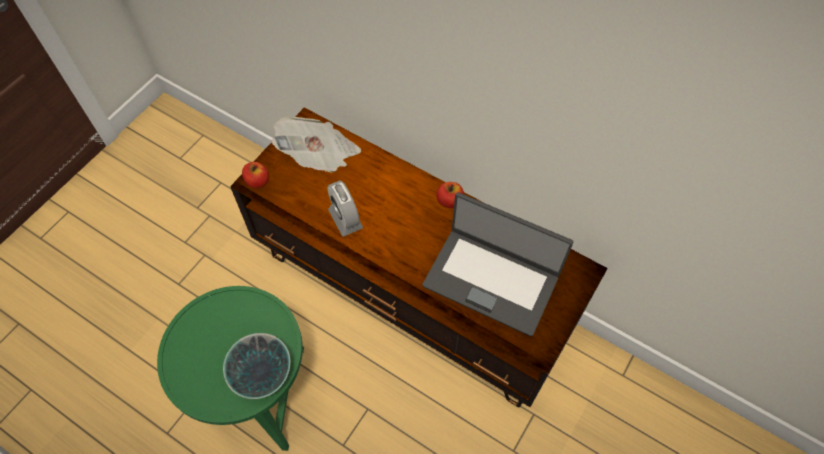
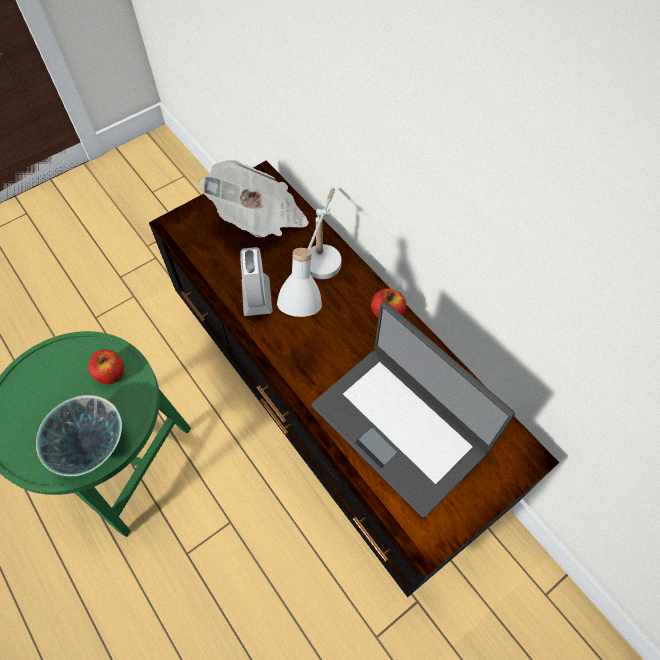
camera: 20 degrees right, 0 degrees up
apple [242,162,269,188] -> apple moved to [88,350,124,384]
none -> white table lamp [277,188,342,317]

